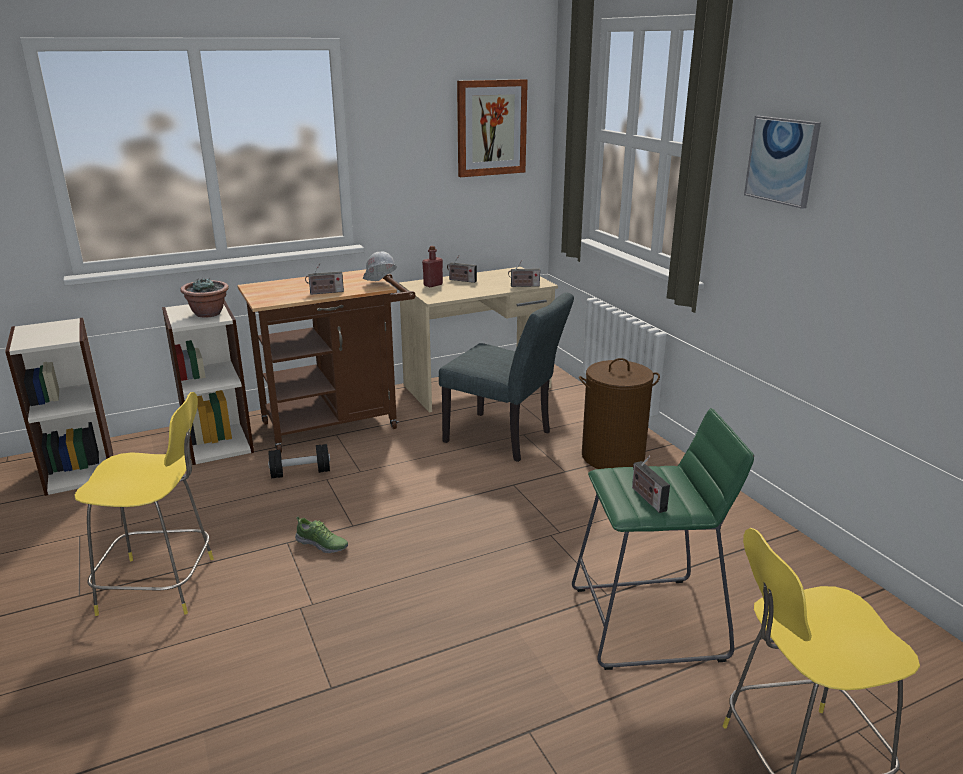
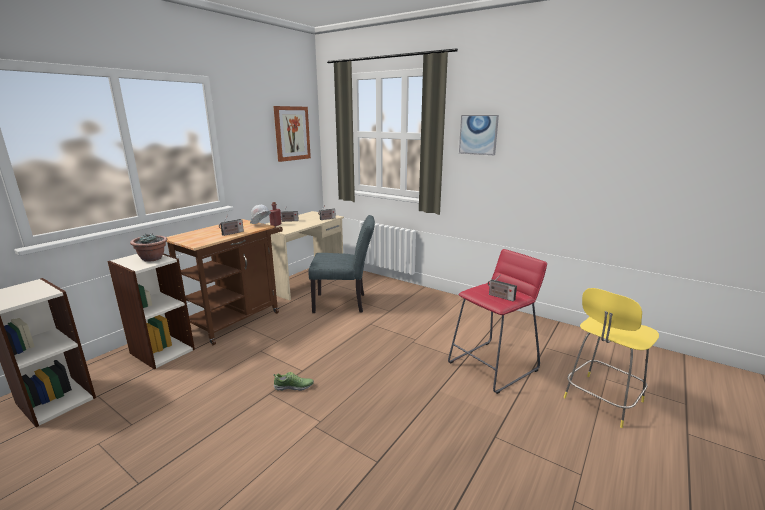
camera: 30 degrees left, 5 degrees down
yellow stool [74,392,214,616] -> none
black dumbbell [268,444,330,479] -> none
green stool [572,408,754,670] -> red stool [448,249,547,394]
brown laundry basket [579,358,660,469] -> none

